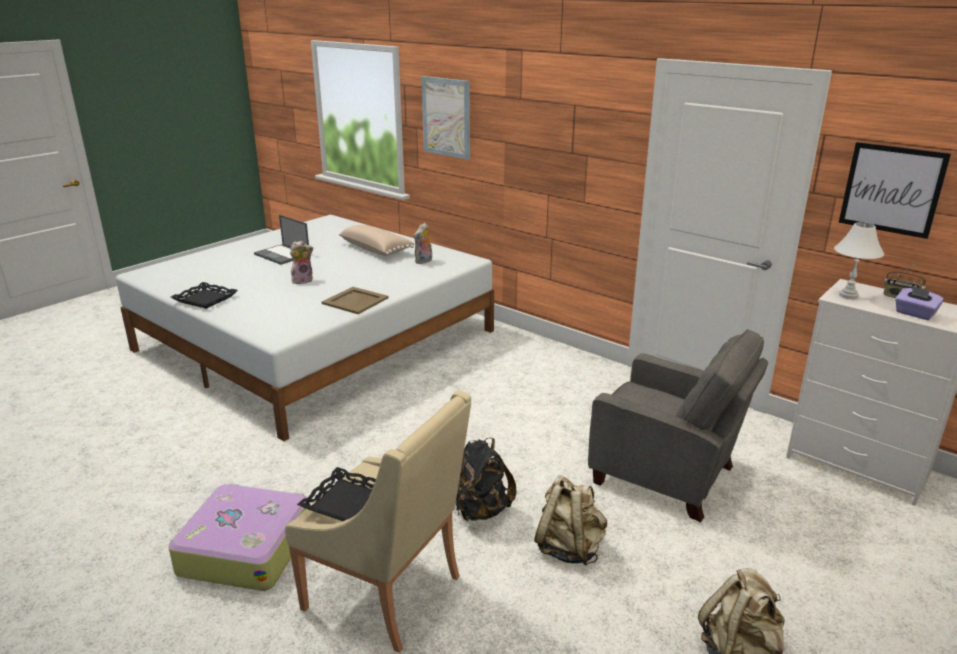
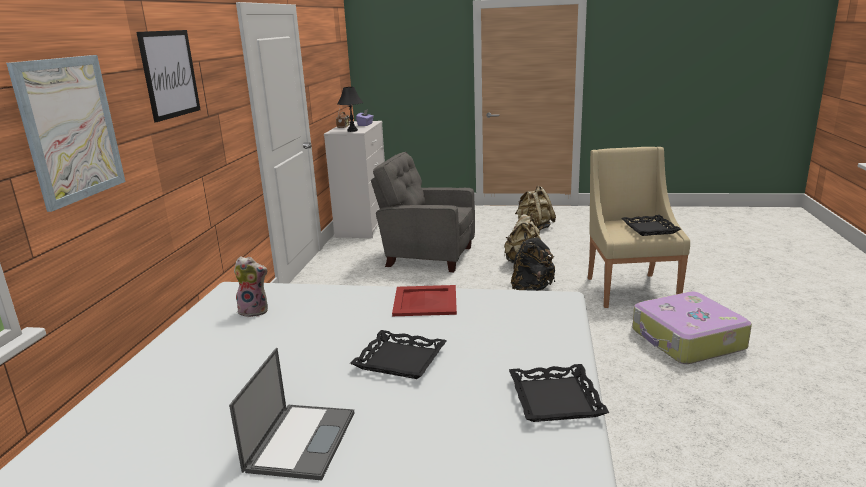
camera: 120 degrees left, 5 degrees down
plush toy [290,241,313,284] -> black tray [350,330,447,379]
beige tray [322,287,389,314] -> red tray [392,285,457,316]
beige pillow [339,225,415,256] -> none
grey armchair [588,329,768,522] -> grey armchair turned 75 degrees counterclockwise [371,152,475,272]
white table lamp [834,222,884,299] -> black table lamp [337,87,363,132]
picture [839,142,951,239] -> picture moved to [136,30,200,122]

